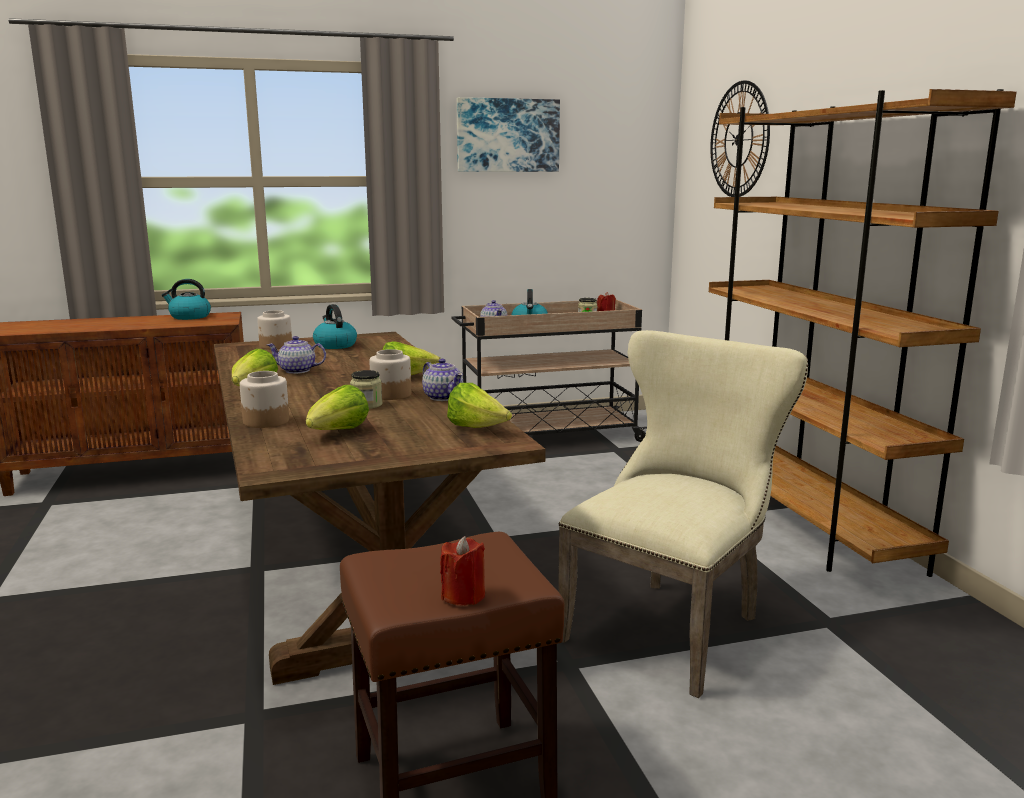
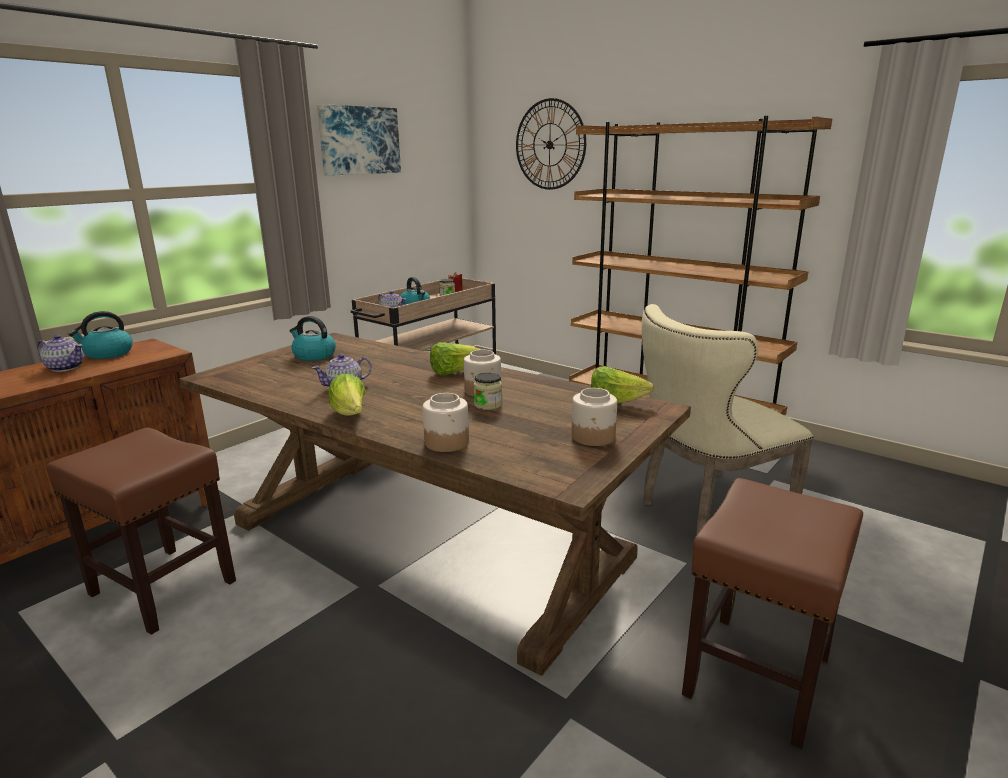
camera: 35 degrees left, 5 degrees up
jar [257,310,292,349] -> jar moved to [571,388,617,446]
lettuce [306,385,369,430] -> none
teapot [422,359,463,401] -> teapot moved to [37,335,84,372]
red candle [440,536,485,606] -> none
beige chair [558,330,808,698] -> beige chair turned 120 degrees counterclockwise [642,304,813,535]
none -> brown stool [46,427,236,635]

